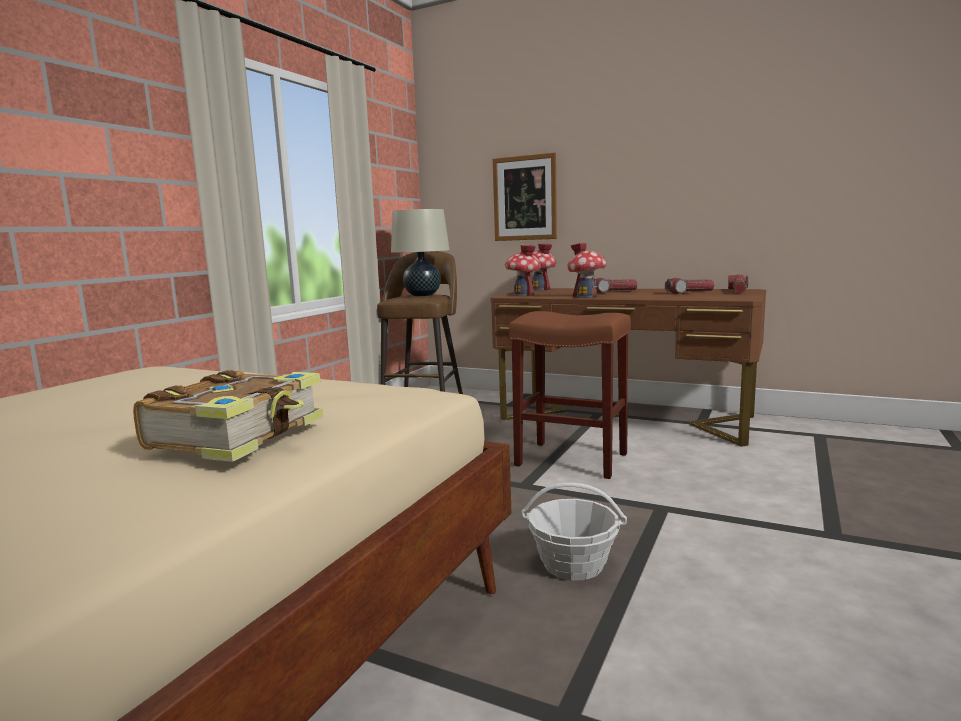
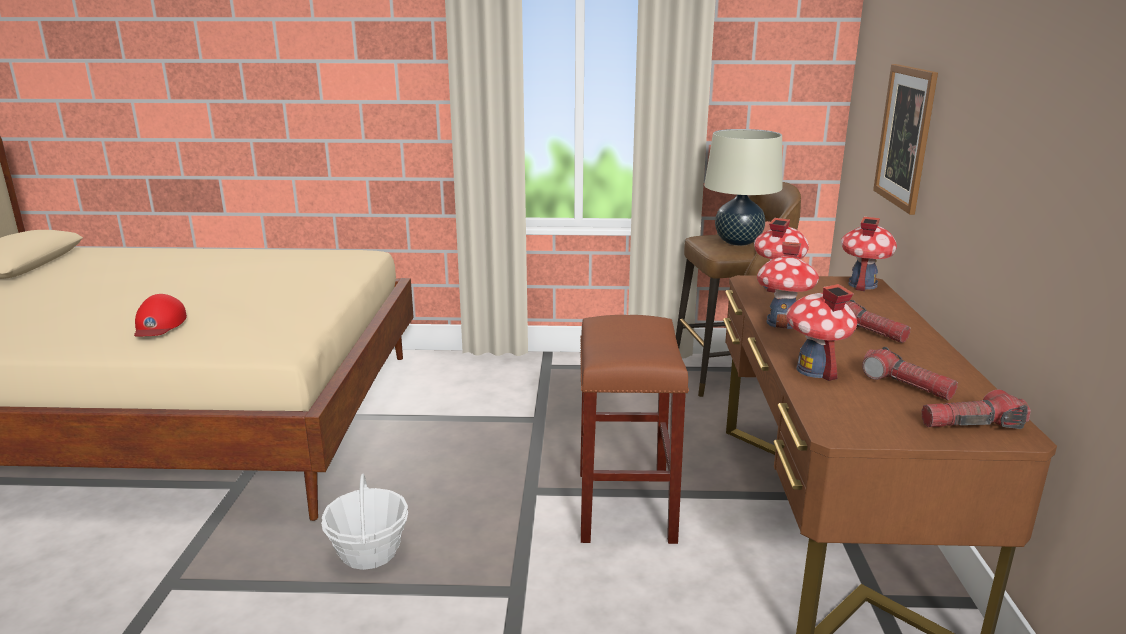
camera: 65 degrees right, 10 degrees up
book [133,370,324,462] -> red cap [134,294,187,337]
none -> toy house [786,284,857,381]

